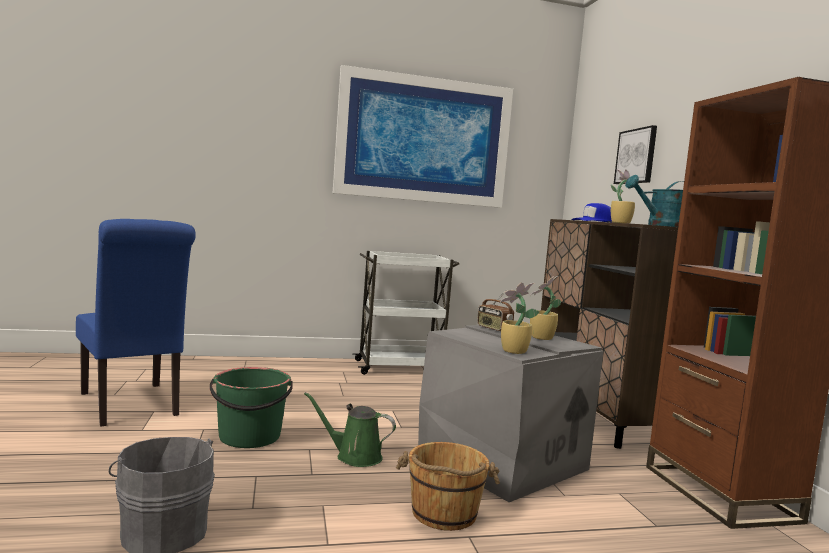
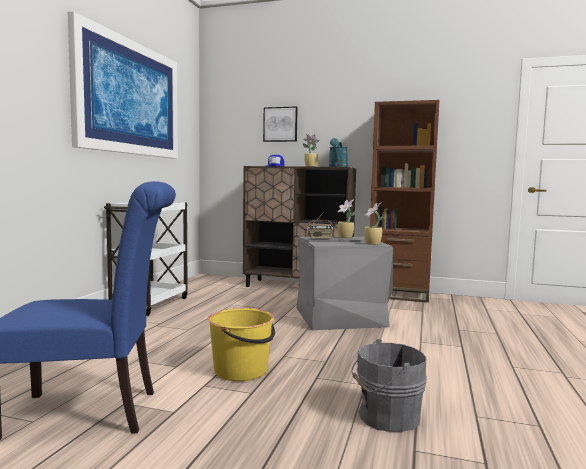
camera: 60 degrees left, 0 degrees up
green bucket [210,367,293,448] -> yellow bucket [208,308,275,381]
green watering can [304,392,396,467] -> none
brown bucket [396,442,500,531] -> none

